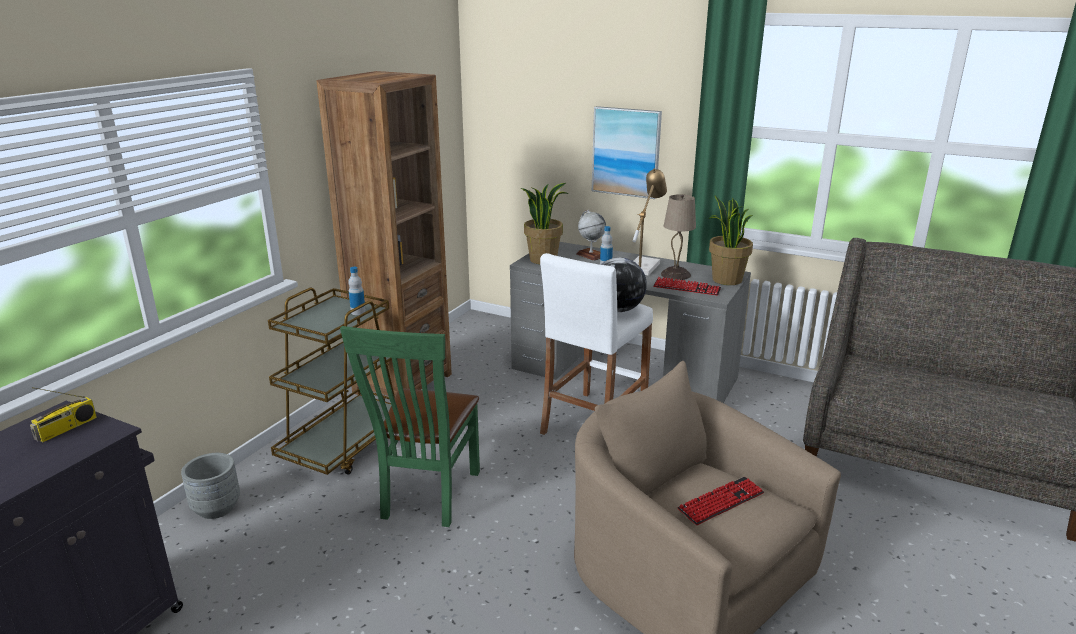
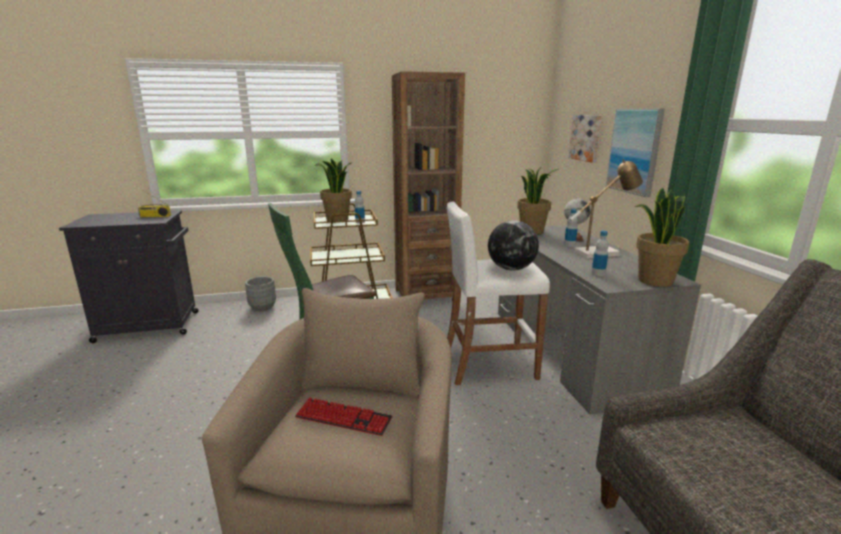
camera: 50 degrees right, 5 degrees down
keyboard [653,277,721,296] -> bottle [591,231,609,276]
beige table lamp [661,194,696,280] -> none
none -> potted plant [314,158,353,223]
none -> picture [569,115,602,162]

